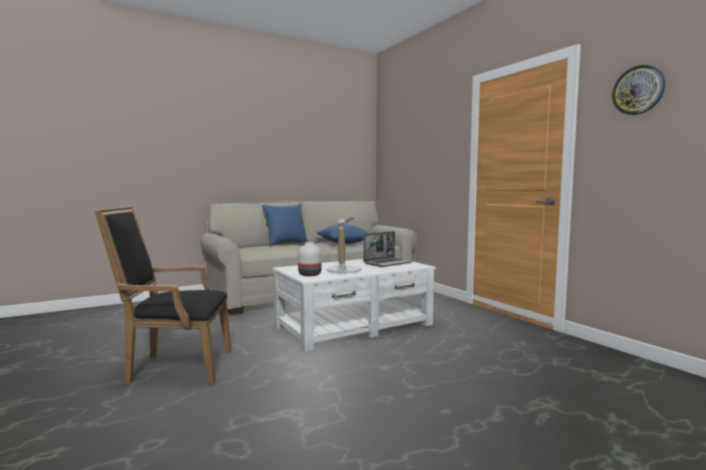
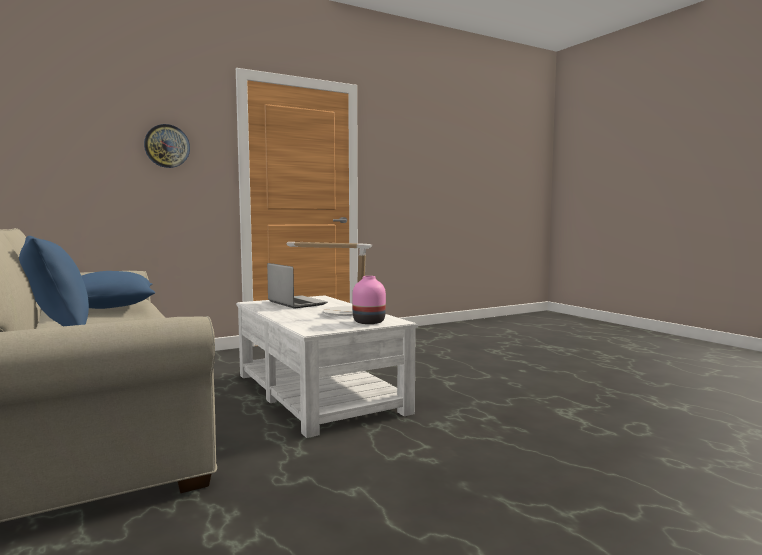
camera: 90 degrees left, 0 degrees up
black armchair [95,207,231,385] -> none
white vase [298,242,322,276] -> pink vase [352,276,386,324]
wall clock [612,65,665,115] -> wall clock moved to [144,124,190,168]

